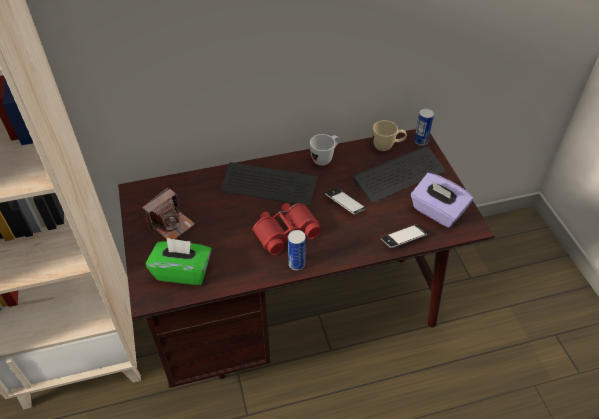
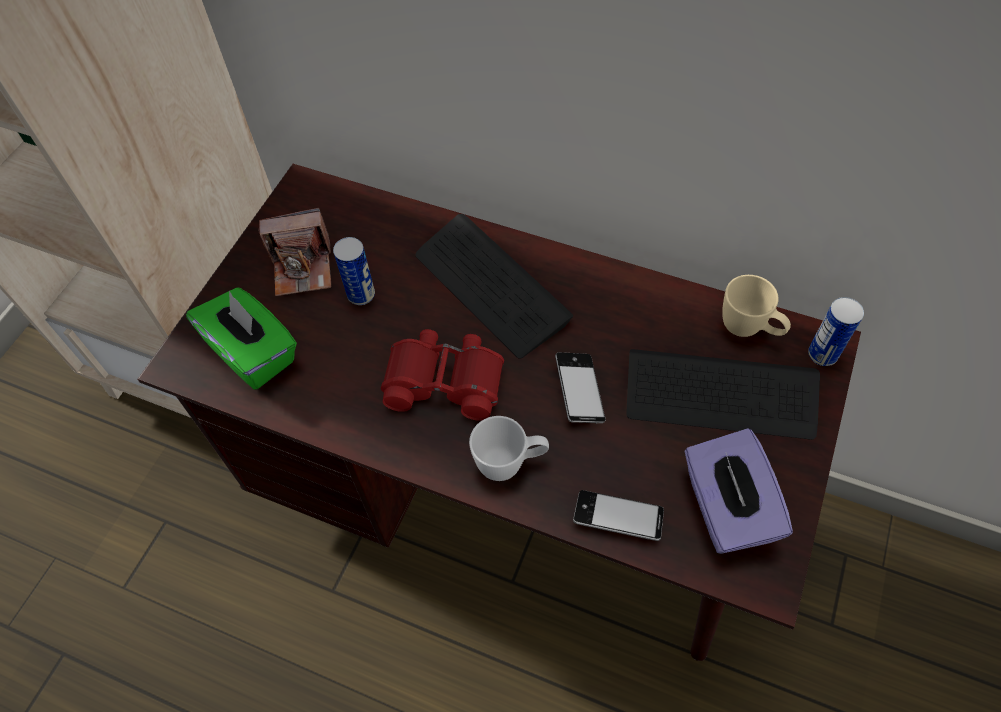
camera: 40 degrees right, 10 degrees up
can [288,230,306,271] -> can moved to [333,237,375,305]
white mug [310,134,339,166] -> white mug moved to [469,416,549,481]

